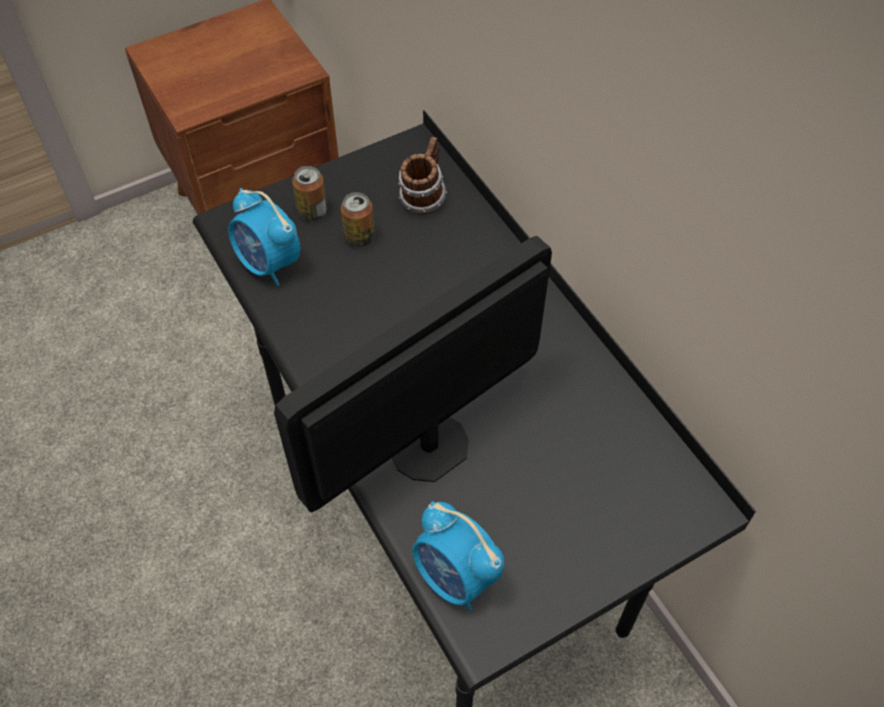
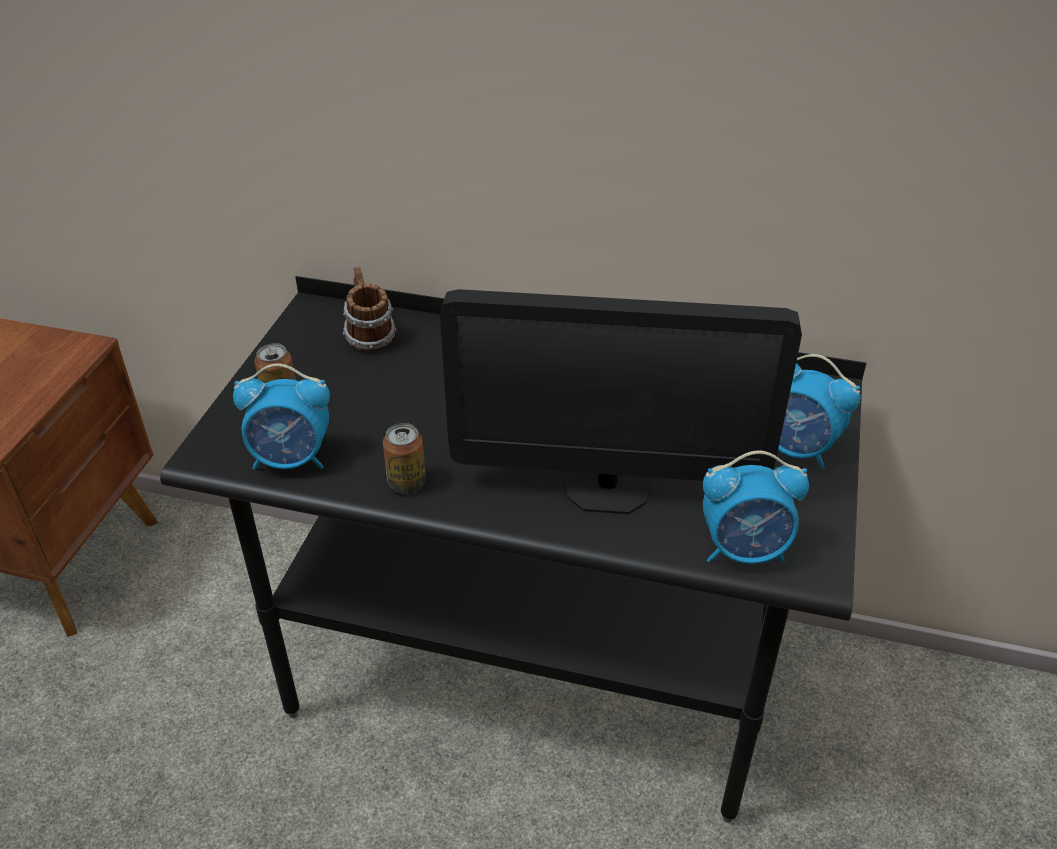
camera: 45 degrees left, 15 degrees down
monitor [274,236,552,513] -> monitor turned 90 degrees counterclockwise [440,289,802,514]
can [341,192,375,247] -> can moved to [383,423,426,494]
none -> alarm clock [778,354,860,469]

